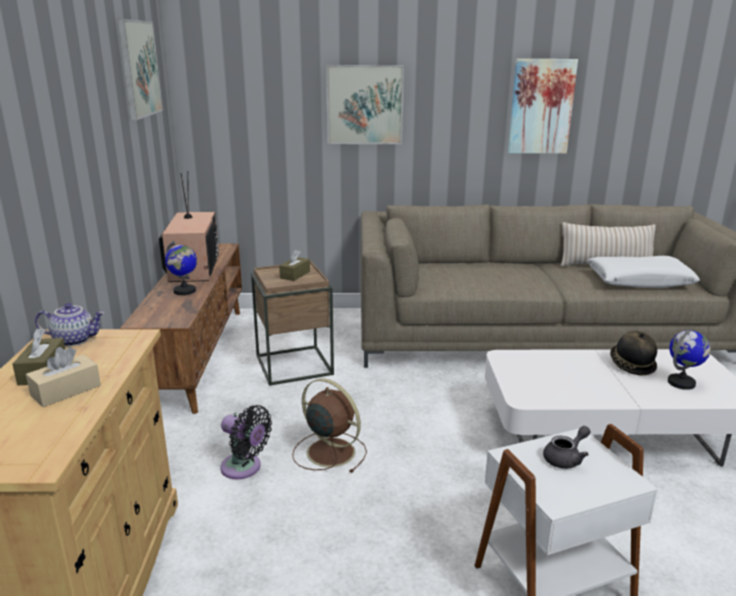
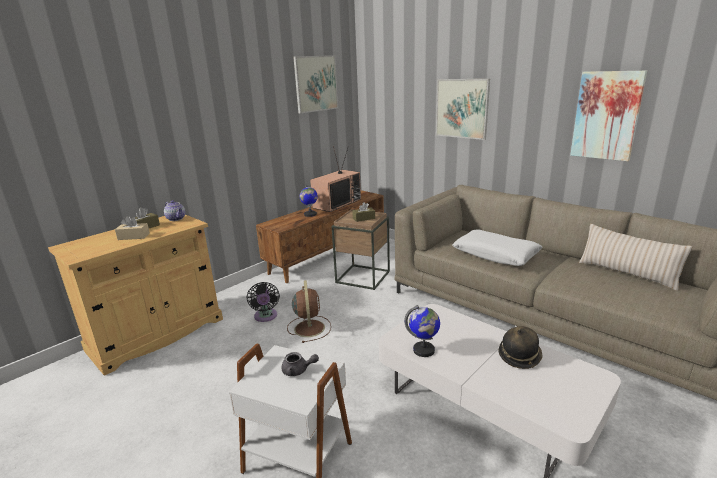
camera: 45 degrees right, 0 degrees up
white pillow [588,256,700,288] -> white pillow moved to [452,229,543,266]
globe [668,329,711,390] -> globe moved to [404,305,440,357]

